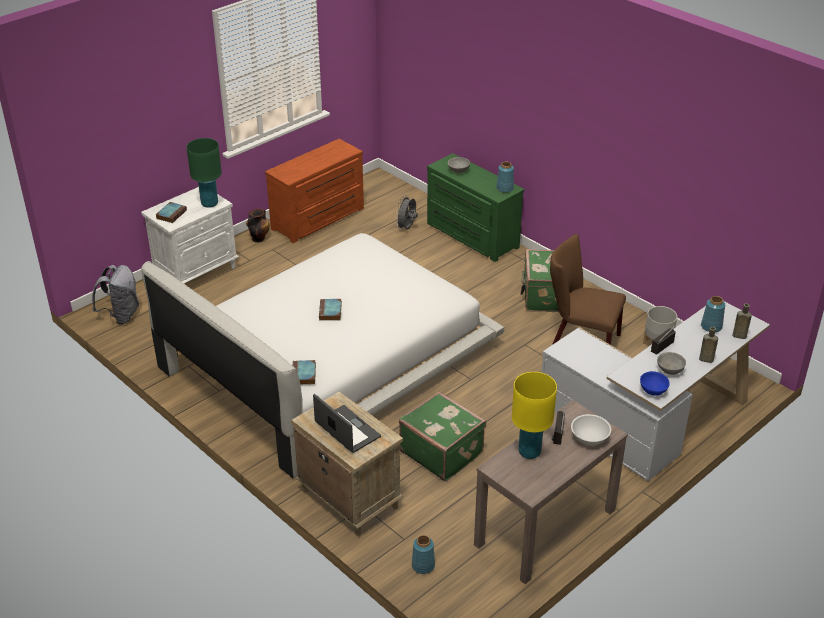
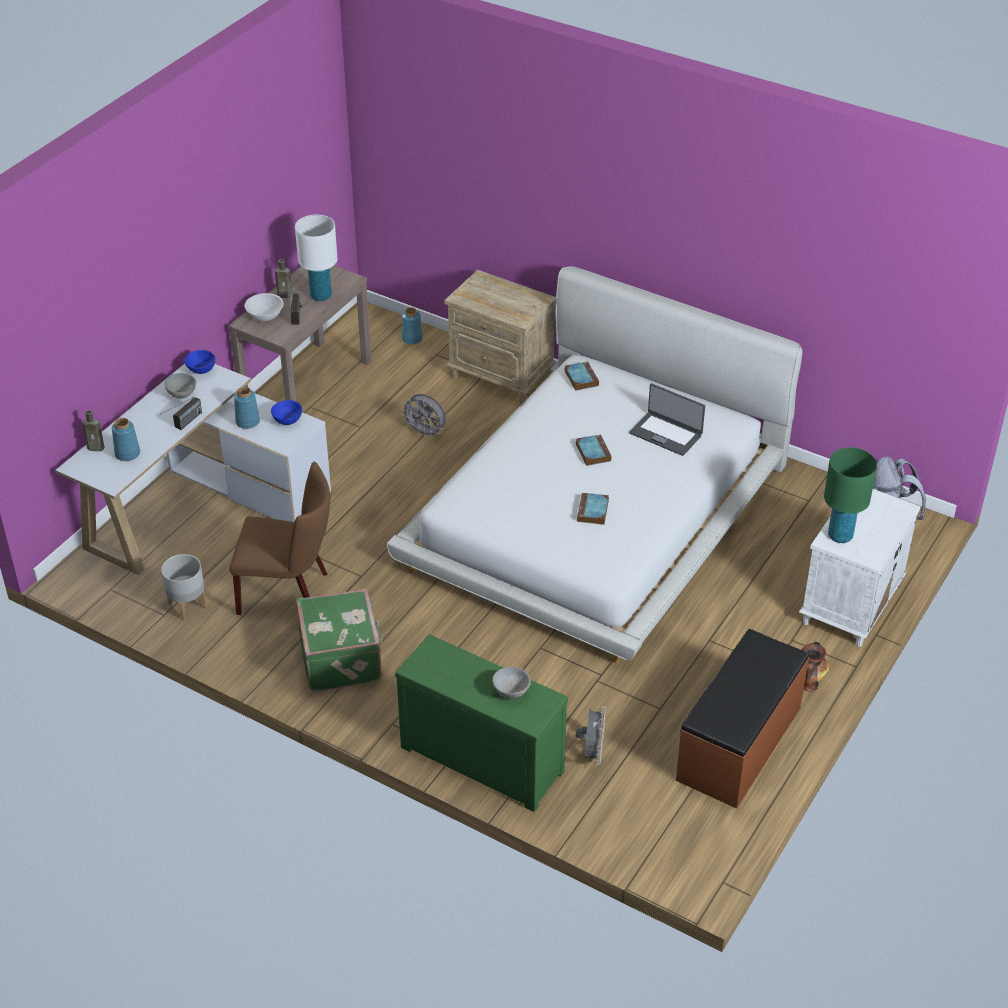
camera: 165 degrees right, 5 degrees up
book [156,202,187,223] -> book moved to [577,493,609,525]
brown dresser [265,139,364,243] -> brown bench [676,629,809,809]
laptop [313,394,381,453] -> laptop moved to [629,383,705,456]
green suitcase [399,391,486,481] -> grey fan [400,394,446,439]
blue vase [496,162,514,193] -> blue vase moved to [234,387,260,429]
yellow table lamp [512,372,557,459] -> white table lamp [295,215,337,301]
brown bottle [699,327,718,363] -> brown bottle moved to [275,259,293,298]
none -> blue bowl [271,400,302,425]

